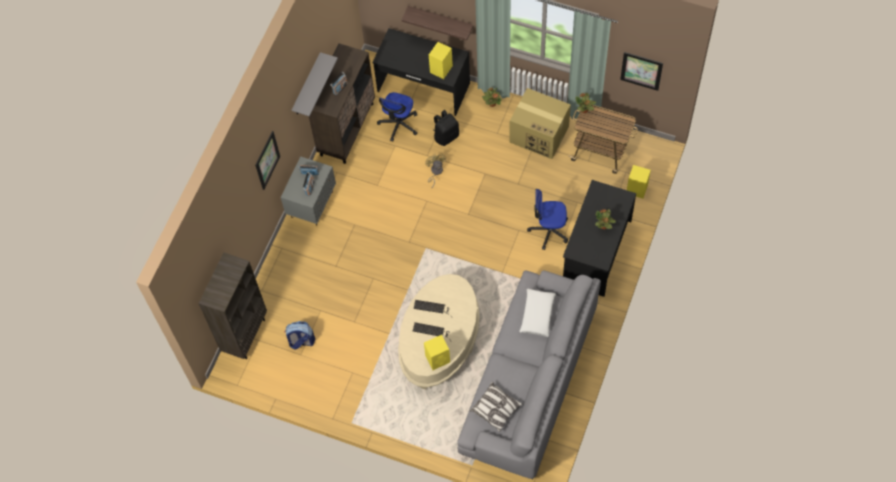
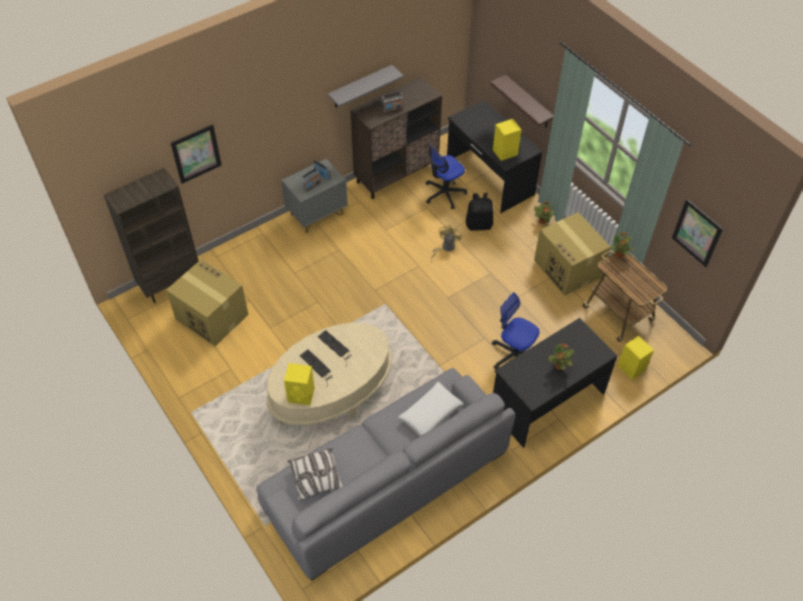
camera: 30 degrees right, 10 degrees down
picture [255,131,280,190] -> picture moved to [171,124,222,184]
backpack [284,321,315,350] -> cardboard box [166,259,249,346]

